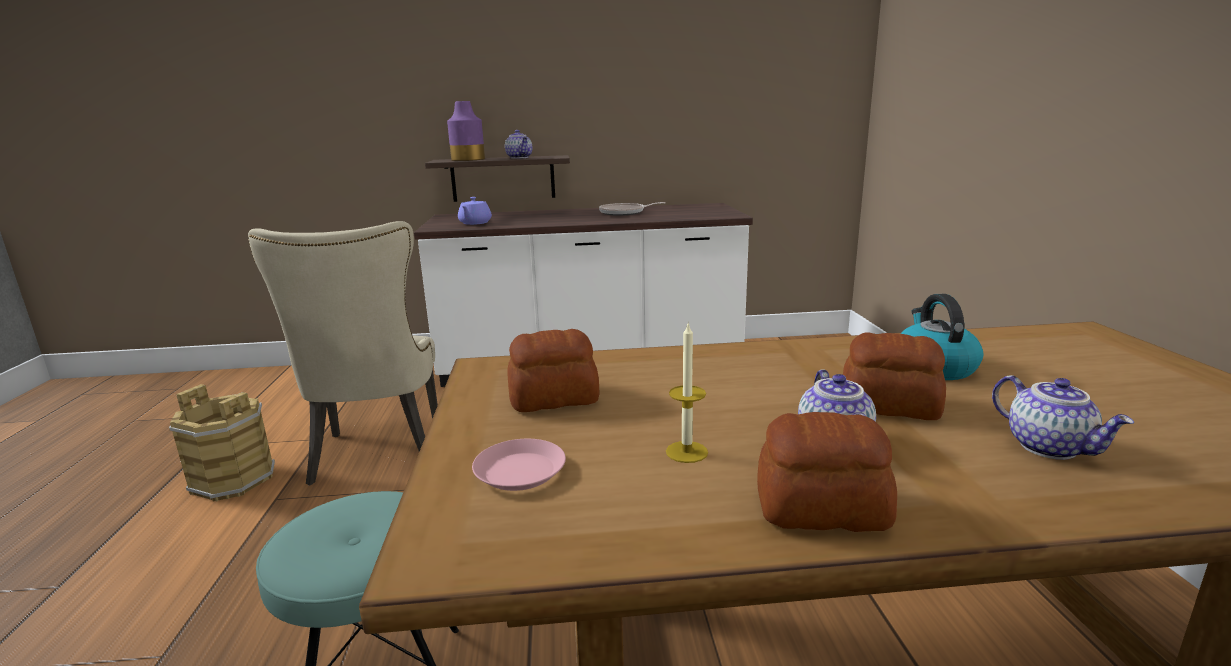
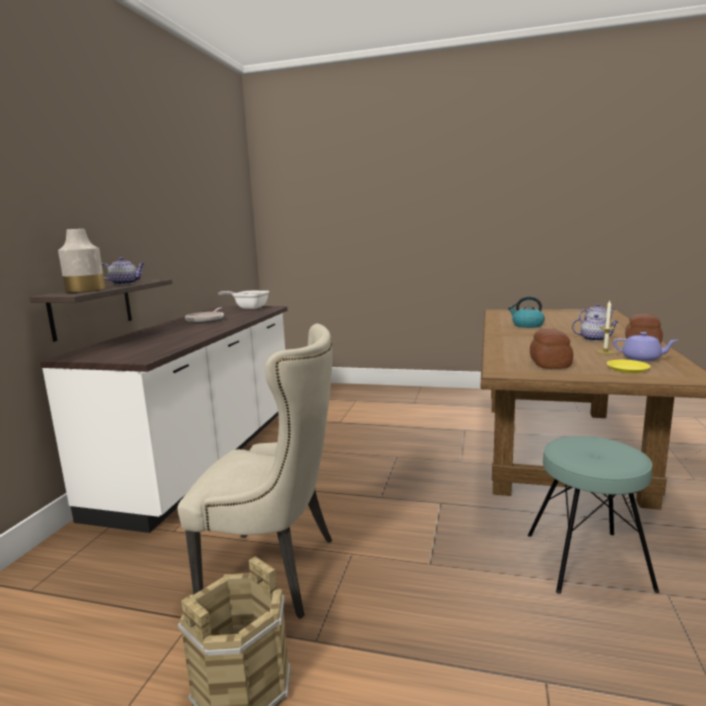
camera: 70 degrees left, 5 degrees down
purple vase [447,101,485,161] -> beige vase [58,229,106,293]
purple teapot [458,197,492,225] -> purple teapot moved to [613,332,678,362]
pink plate [472,439,566,491] -> yellow plate [607,360,651,373]
bread [843,332,946,420] -> none
none -> frying pan [218,291,269,309]

